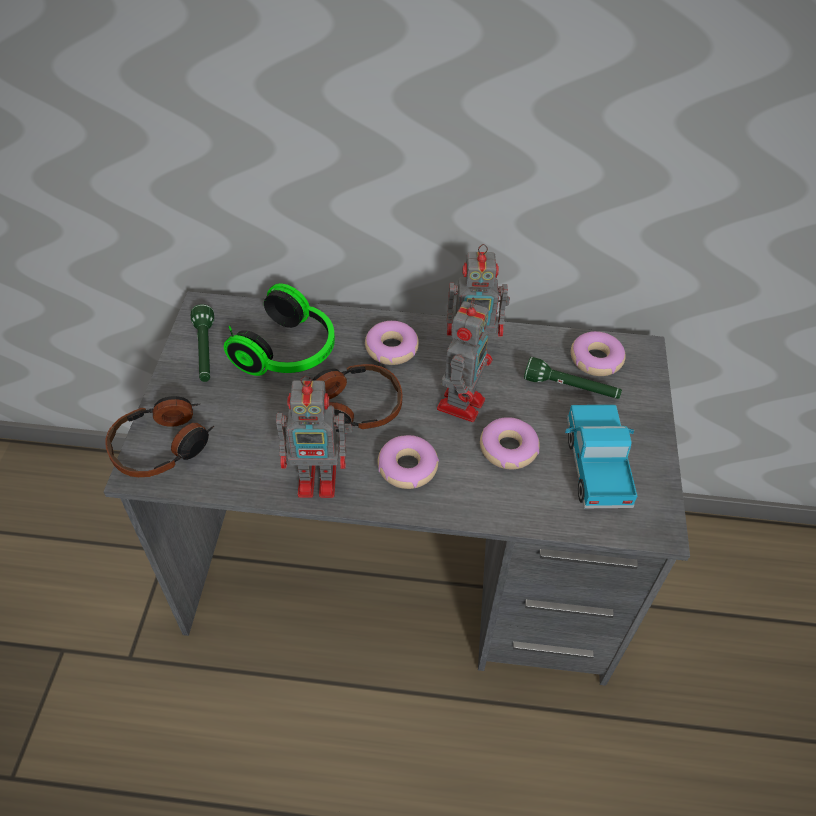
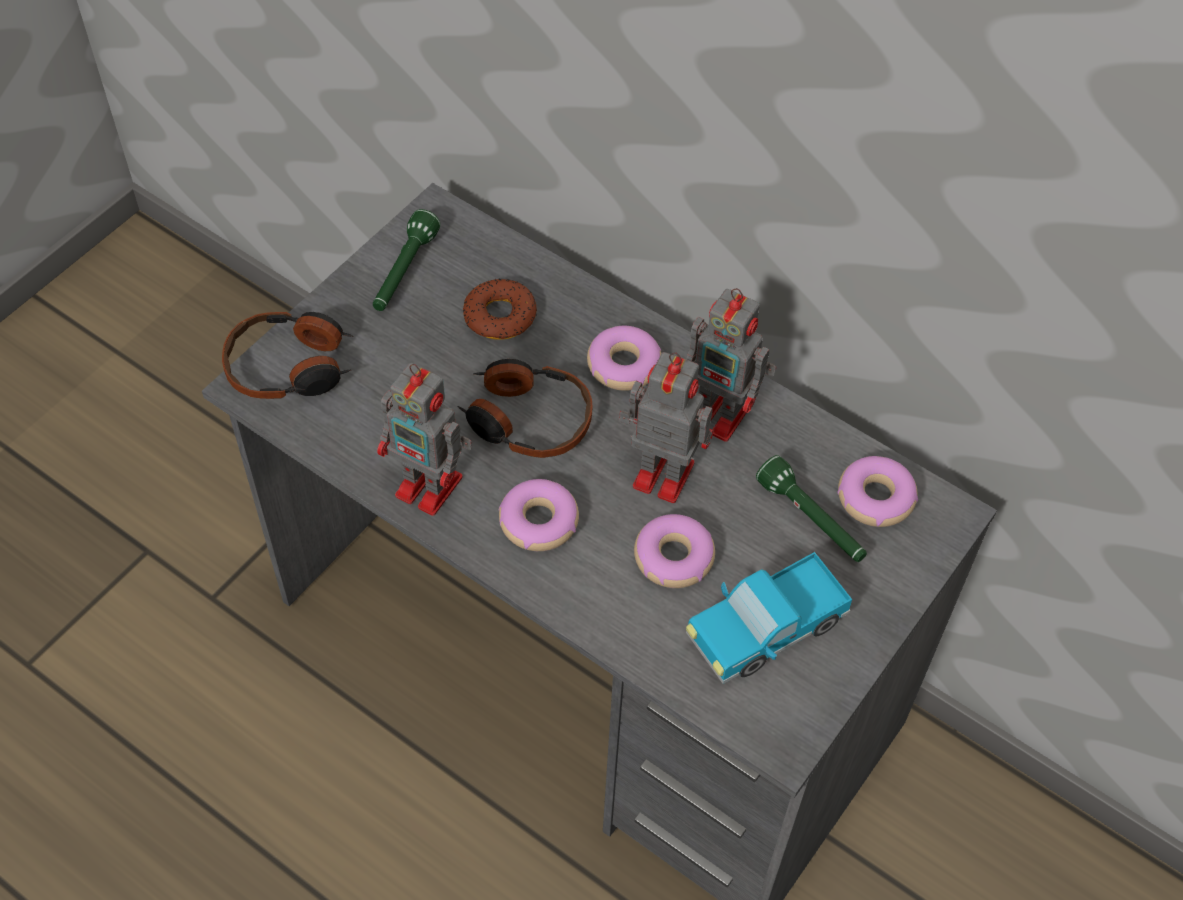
camera: 30 degrees right, 5 degrees up
headphones [224,283,335,376] -> donut [463,278,537,340]
toy robot [437,297,492,422] -> toy robot turned 120 degrees counterclockwise [619,352,713,503]
toy truck [565,405,637,508] -> toy truck turned 150 degrees counterclockwise [686,552,852,684]

